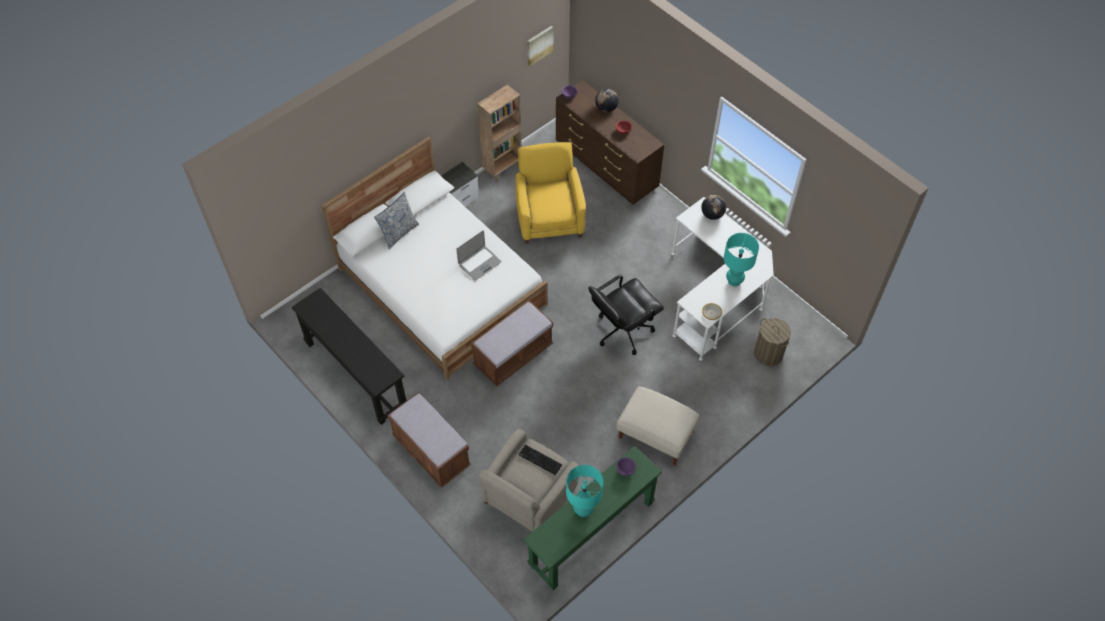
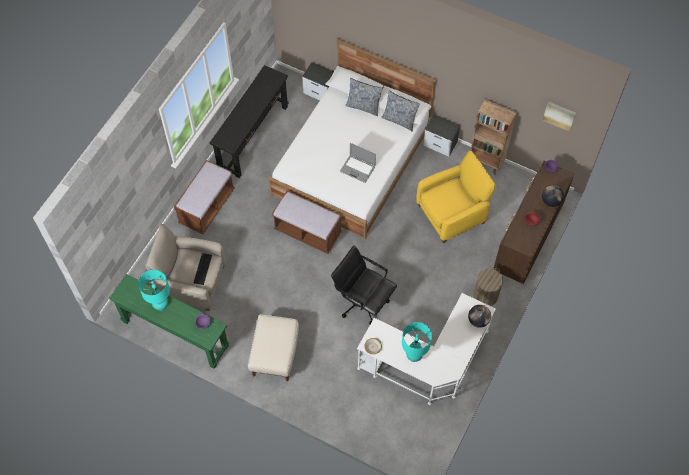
camera: 70 degrees right, 5 degrees up
laundry basket [754,318,791,366] -> laundry basket moved to [473,268,503,306]
none -> nightstand [302,62,334,100]
none -> pillow [381,91,420,132]

